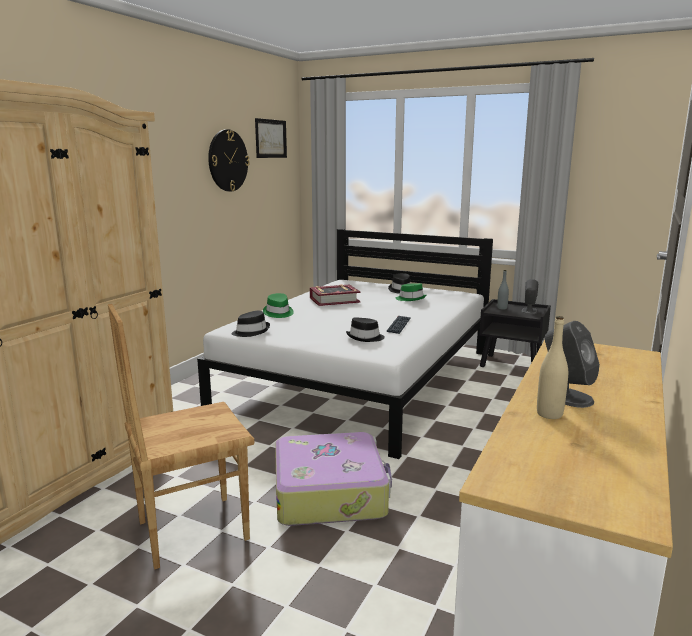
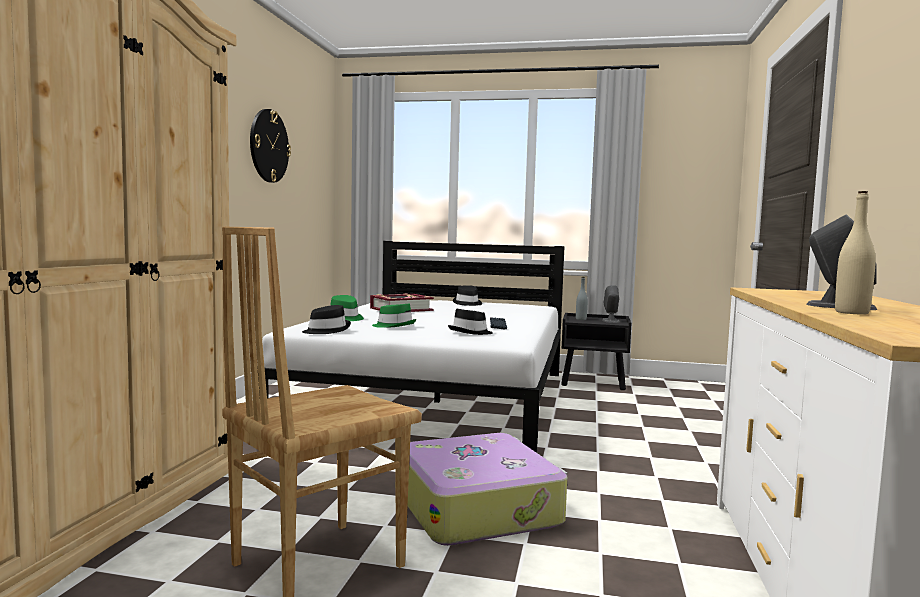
camera: 15 degrees left, 10 degrees down
picture [255,118,287,158] -> none
green hat [395,283,426,301] -> green hat moved to [372,304,416,328]

